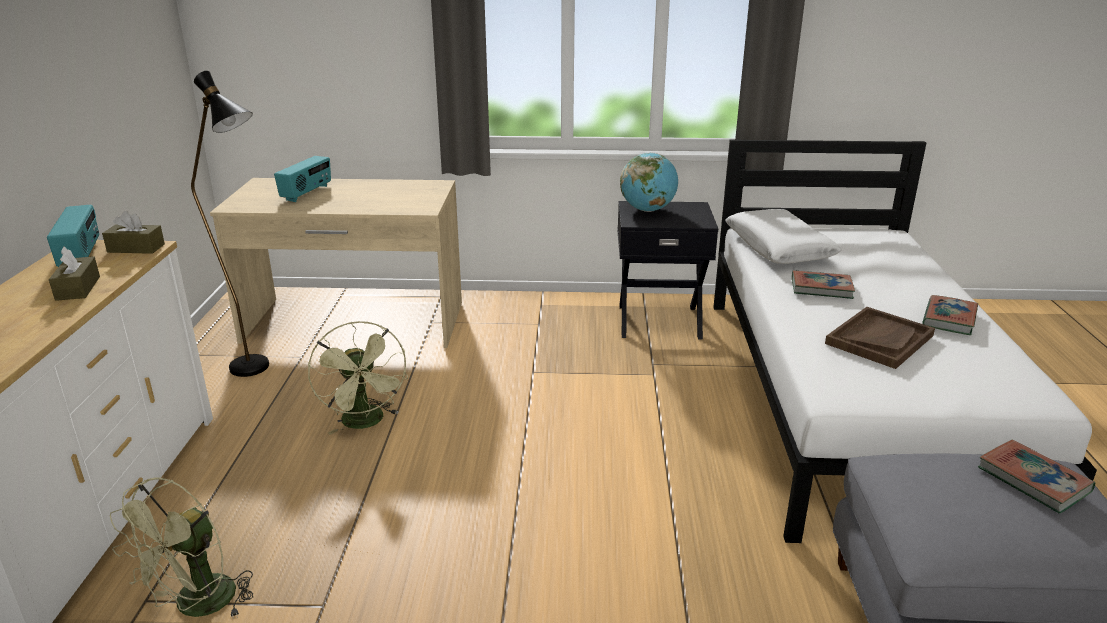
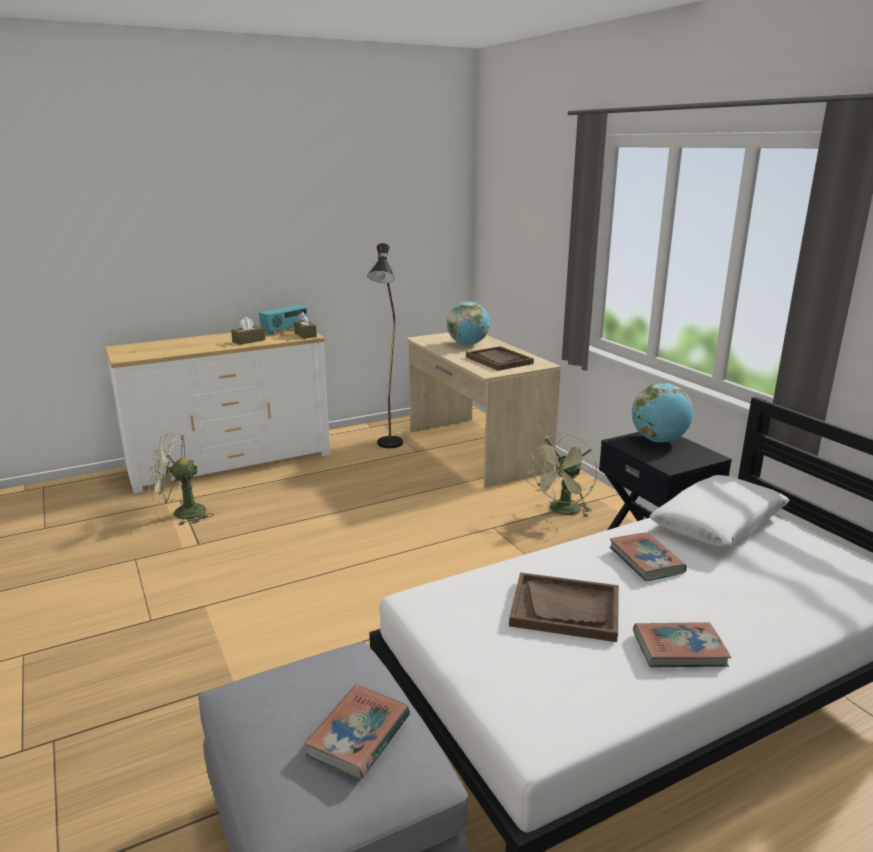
camera: 60 degrees right, 5 degrees down
radio [274,156,331,202] -> globe [447,301,490,345]
green fan [308,321,408,435] -> green fan moved to [527,433,597,517]
none -> brown tray [466,346,534,371]

